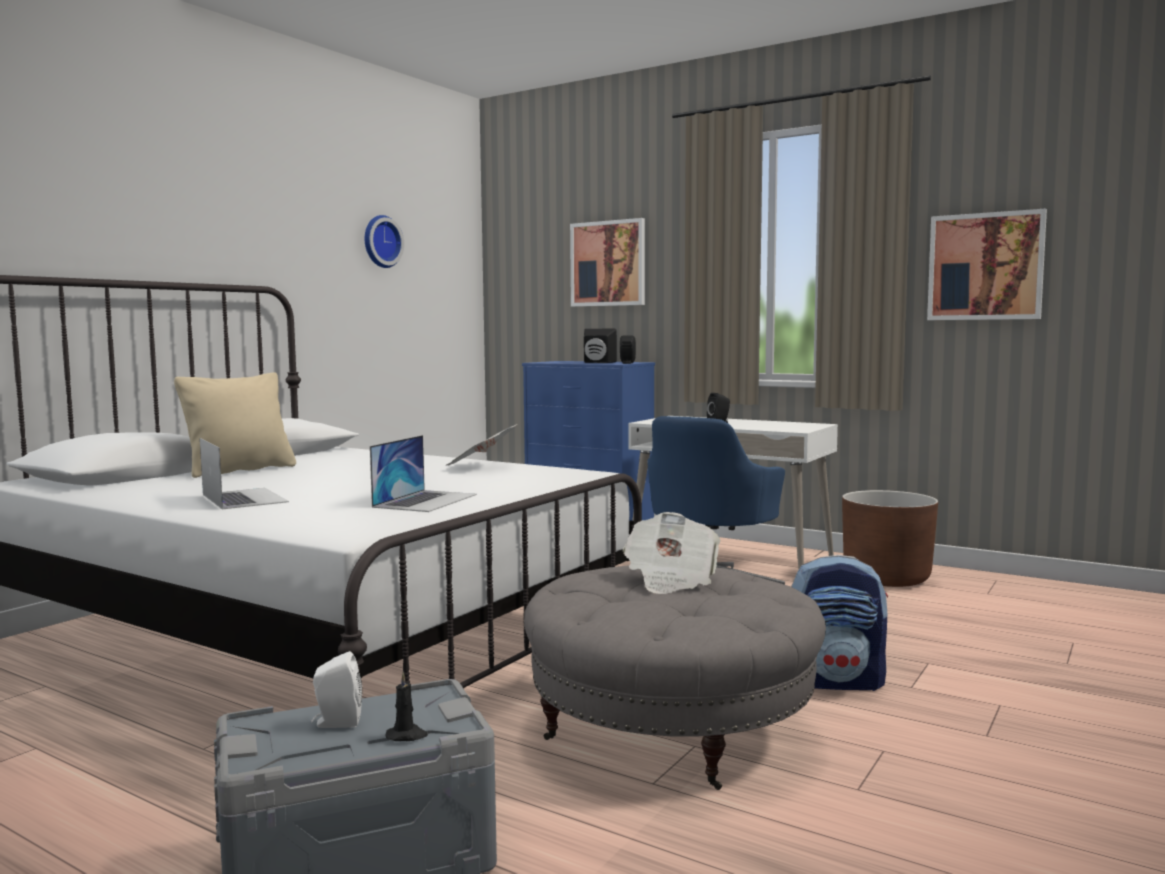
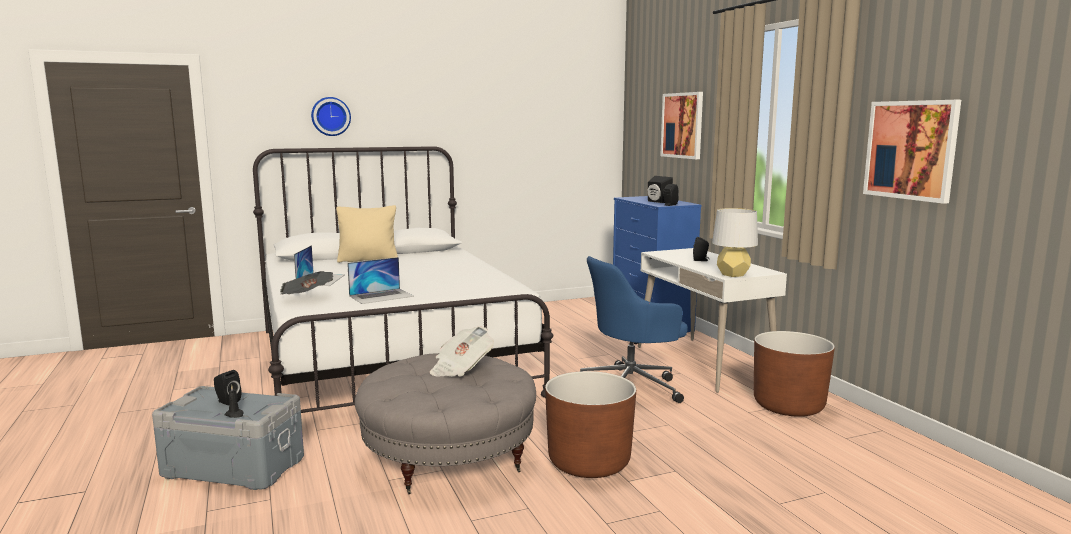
camera: 35 degrees right, 5 degrees up
white speaker [311,651,362,728] -> black speaker [214,370,241,405]
wall clock [365,215,404,268] -> wall clock moved to [311,97,351,136]
newspaper [445,424,517,466] -> newspaper moved to [280,271,333,294]
backpack [791,555,888,691] -> brown planter [545,371,636,478]
none -> grey table lamp [712,208,758,277]

